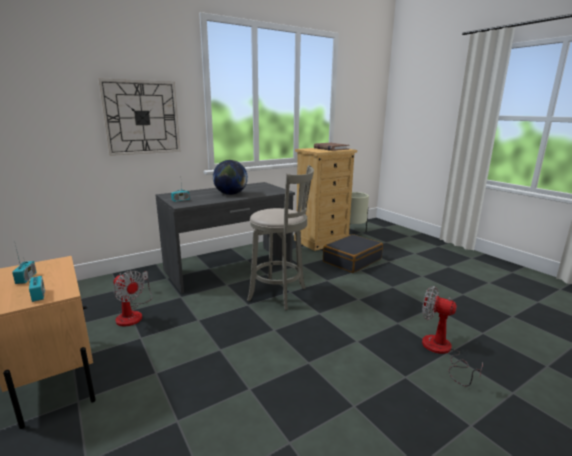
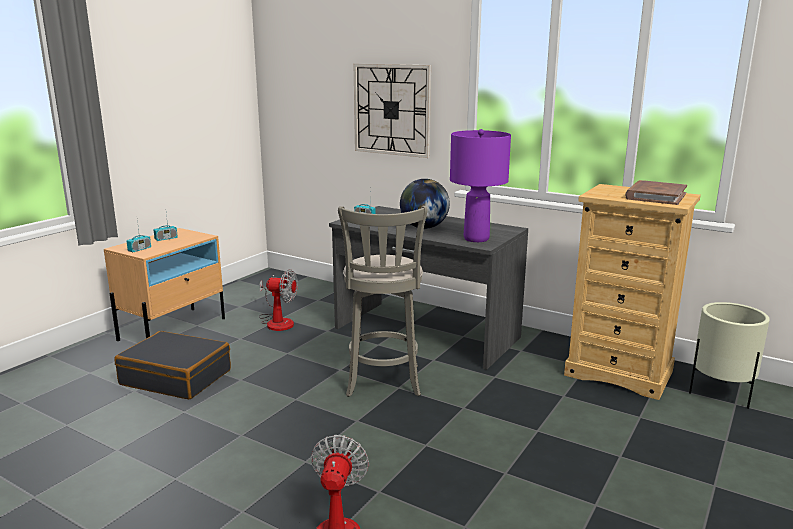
camera: 65 degrees right, 0 degrees up
fan [113,271,152,327] -> fan turned 90 degrees counterclockwise [259,269,298,331]
black suitcase [323,234,383,273] -> black suitcase moved to [114,331,231,399]
none -> purple table lamp [450,129,511,242]

